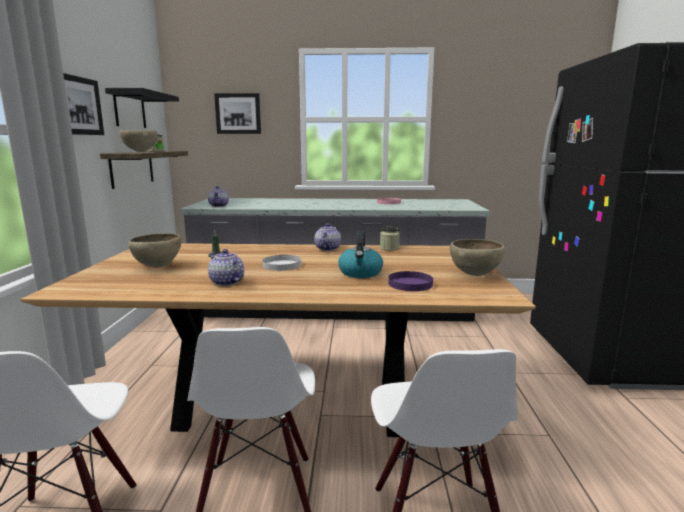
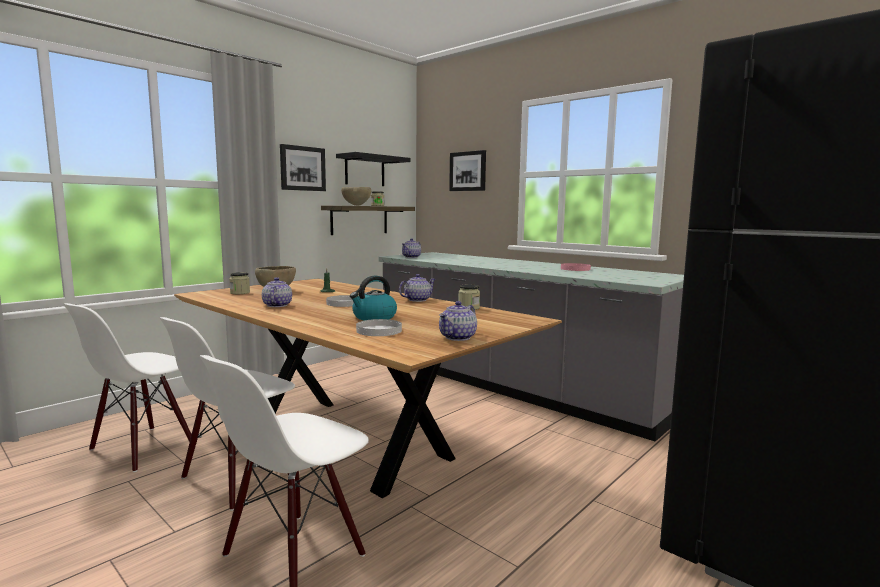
camera: 40 degrees right, 5 degrees down
purple plate [388,271,433,291] -> white plate [356,319,402,336]
brown bowl [450,239,505,276] -> teapot [439,301,477,341]
none -> jar [229,272,250,294]

